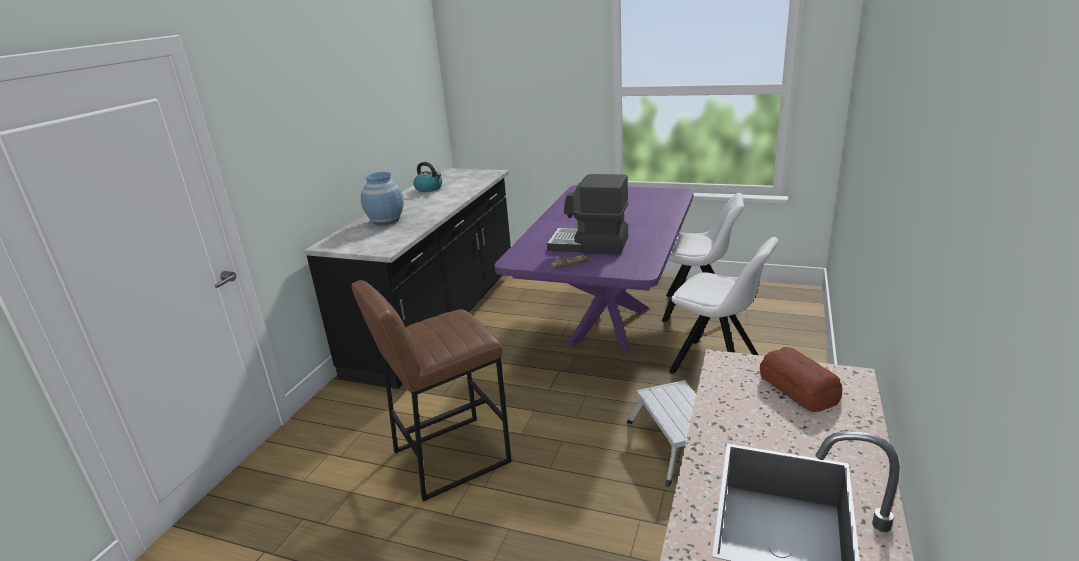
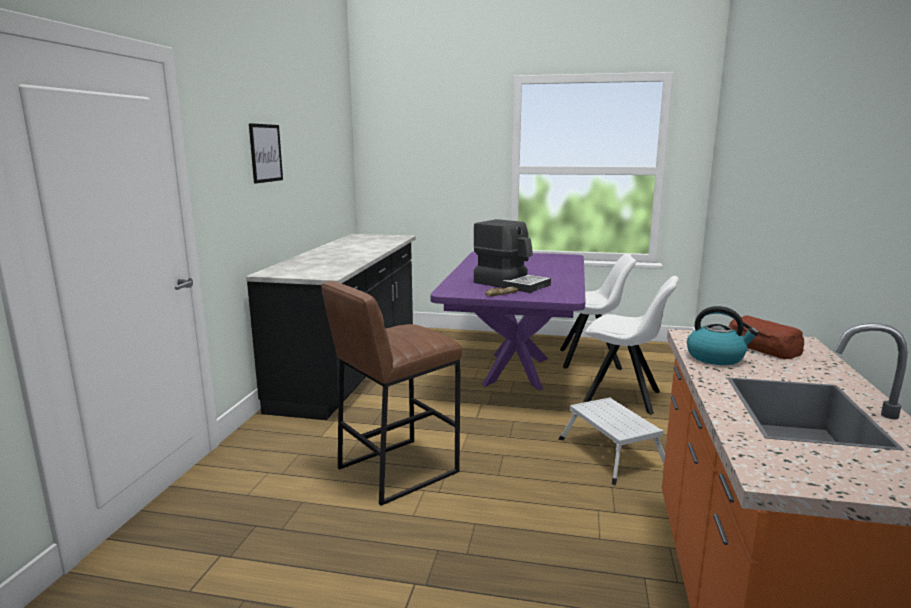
camera: 10 degrees left, 10 degrees down
blue vase [361,172,404,225] -> none
kettle [413,162,442,192] -> kettle moved to [687,306,759,365]
coffee machine [547,174,628,254] -> coffee machine turned 150 degrees counterclockwise [474,219,551,293]
none -> picture [249,123,283,184]

